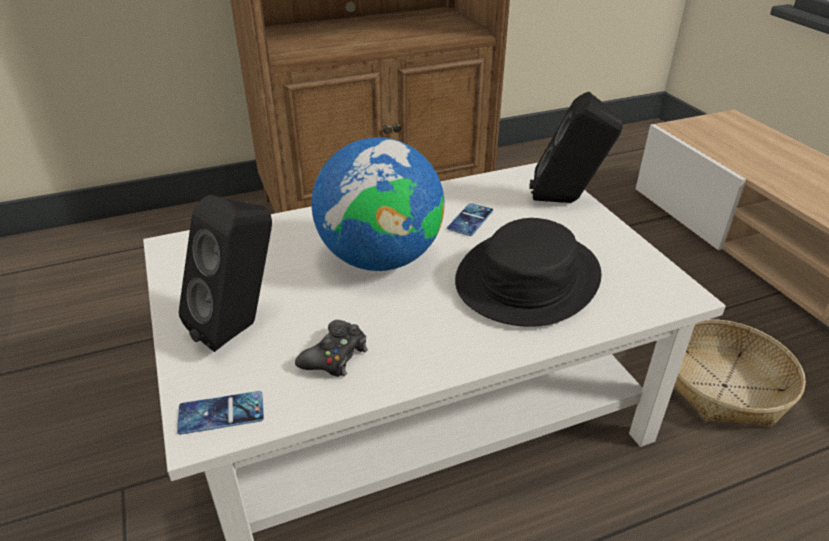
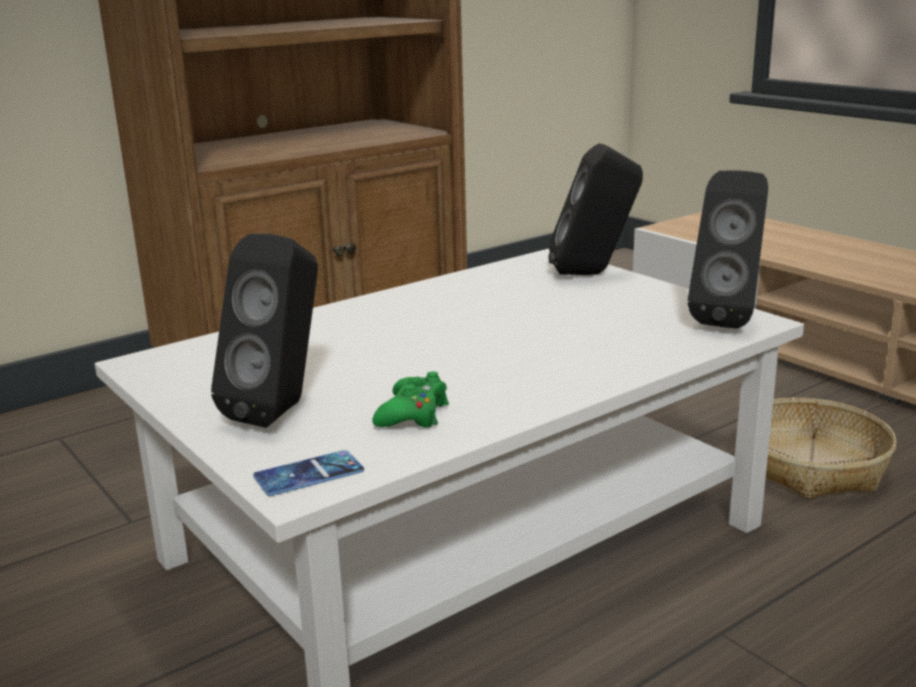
camera: 15 degrees left, 15 degrees down
black game controller [295,320,368,377] -> green game controller [372,371,449,428]
globe [312,137,445,271] -> none
phone [447,203,493,236] -> none
black hat [455,218,601,327] -> none
none -> black speaker [688,170,768,329]

